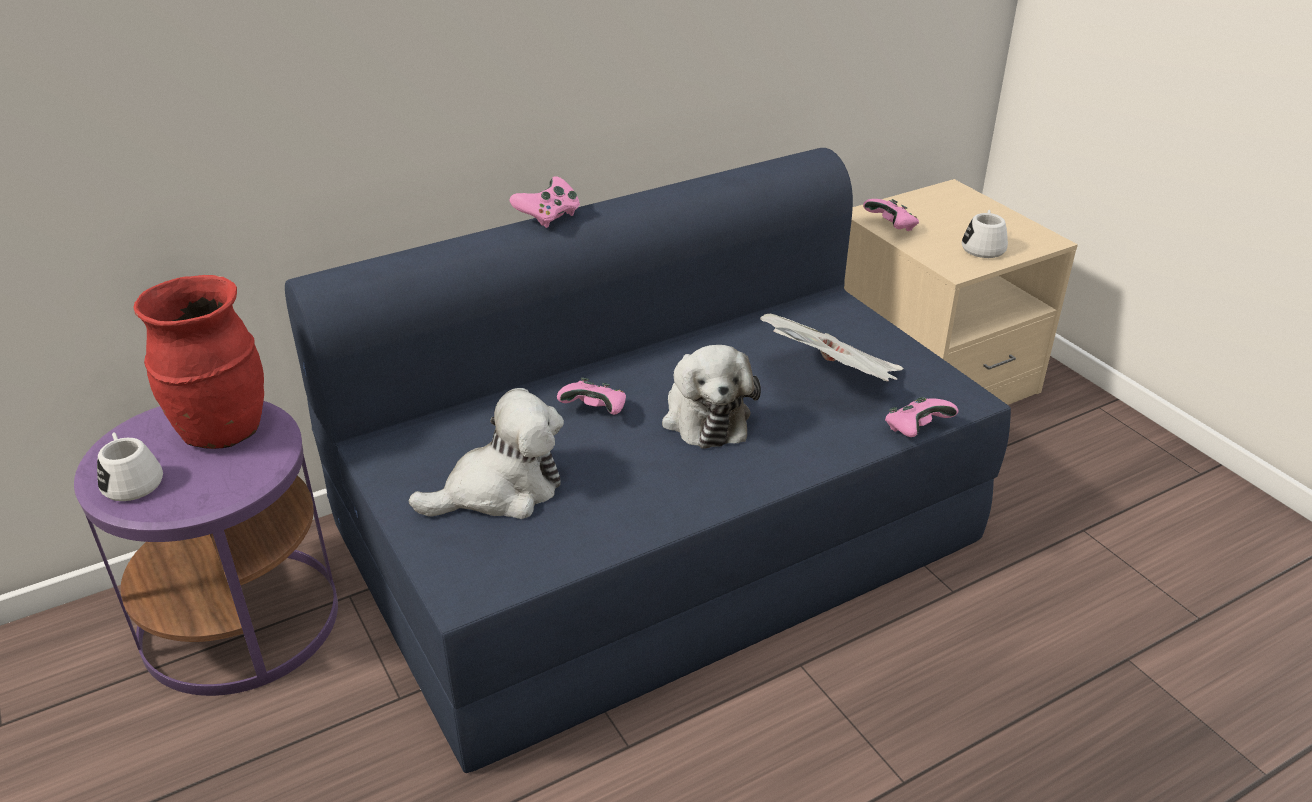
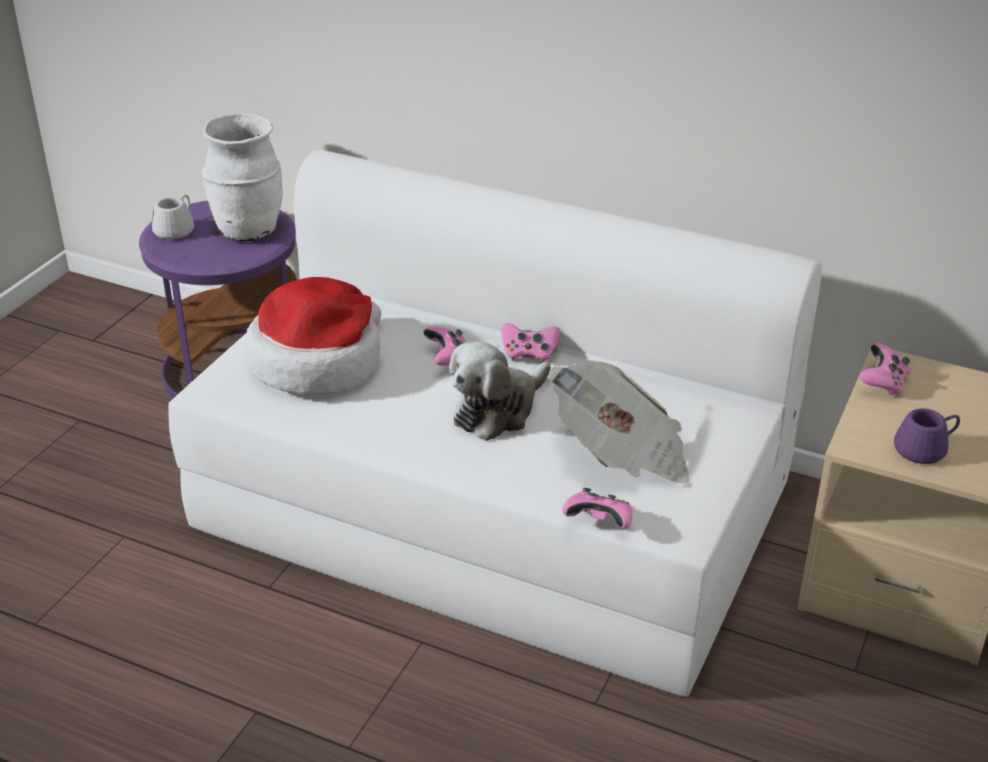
camera: 55 degrees right, 0 degrees up
red vase [133,275,264,449] -> white vase [202,114,283,241]
blue sofa [285,148,1011,773] -> white sofa [168,150,822,697]
plush toy [409,388,564,519] -> hat [245,277,381,395]
pink game controller [510,176,580,228] -> pink game controller moved to [502,323,560,363]
white mug [962,210,1008,258] -> purple mug [894,408,960,464]

